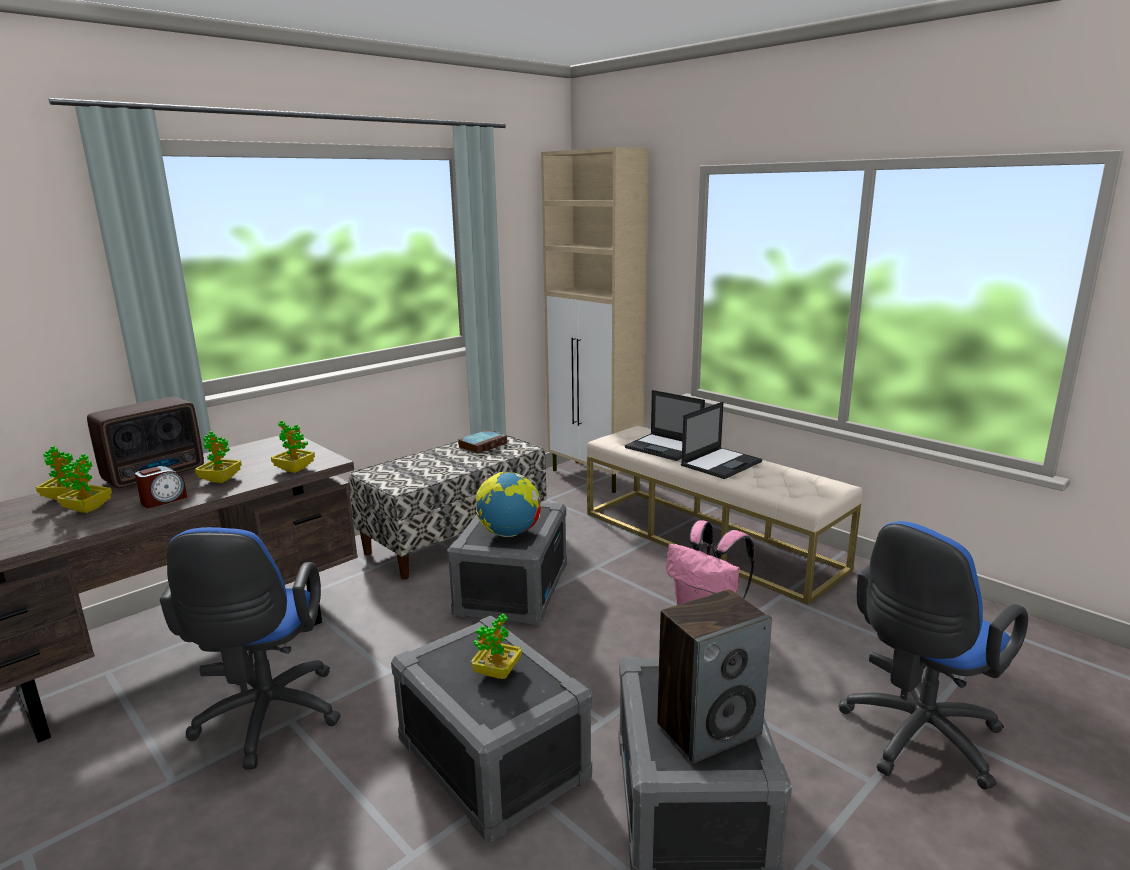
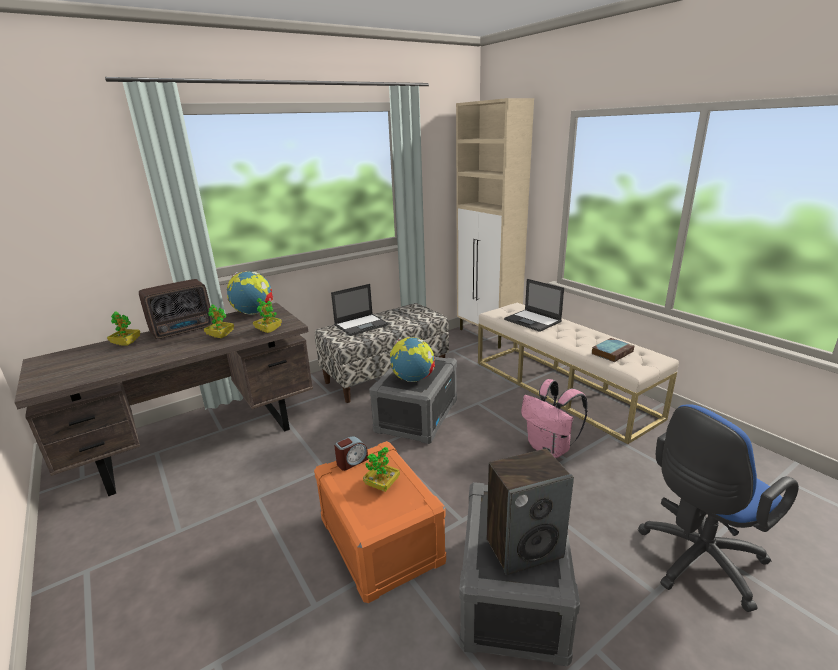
camera: 10 degrees right, 5 degrees up
potted plant [56,454,112,513] -> none
alarm clock [135,466,187,508] -> alarm clock moved to [334,436,368,471]
blue office chair [160,527,341,770] -> none
grey storage box [391,616,592,842] -> orange storage box [314,441,446,603]
book [458,430,507,454] -> book moved to [592,338,634,362]
laptop [681,402,762,479] -> laptop moved to [331,284,389,336]
none -> globe [227,271,273,315]

